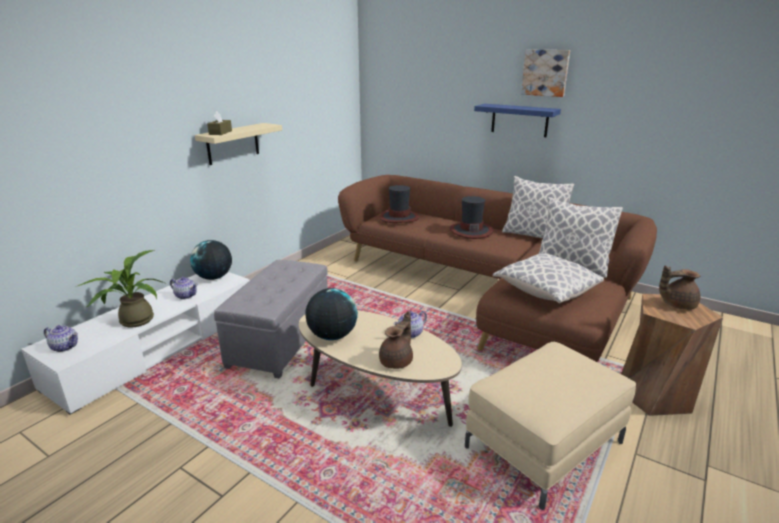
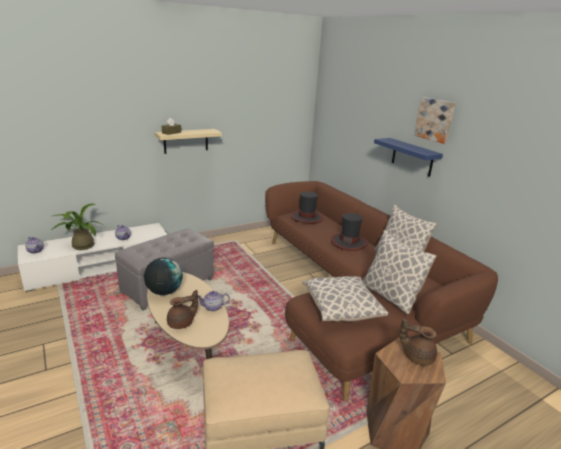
camera: 25 degrees right, 0 degrees up
globe [190,240,232,280] -> none

